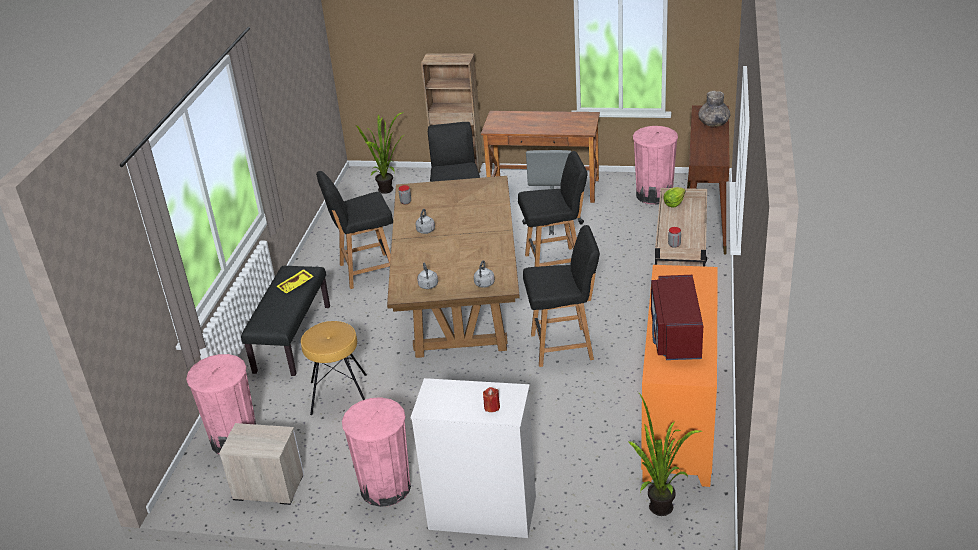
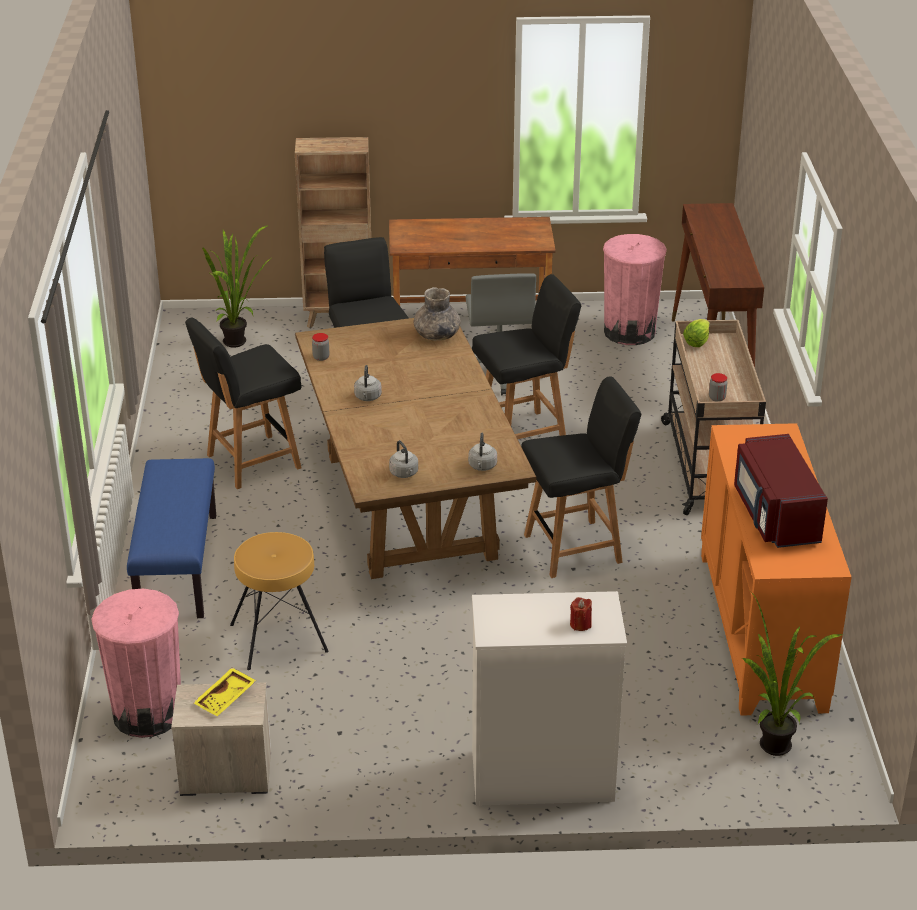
camera: 15 degrees left, 0 degrees up
black bench [241,266,330,376] -> blue bench [127,458,216,618]
yellow tray [277,269,314,294] -> yellow tray moved to [193,668,256,716]
pink trash can [342,397,411,507] -> none
grey vase [698,91,731,127] -> grey vase moved to [414,287,461,341]

